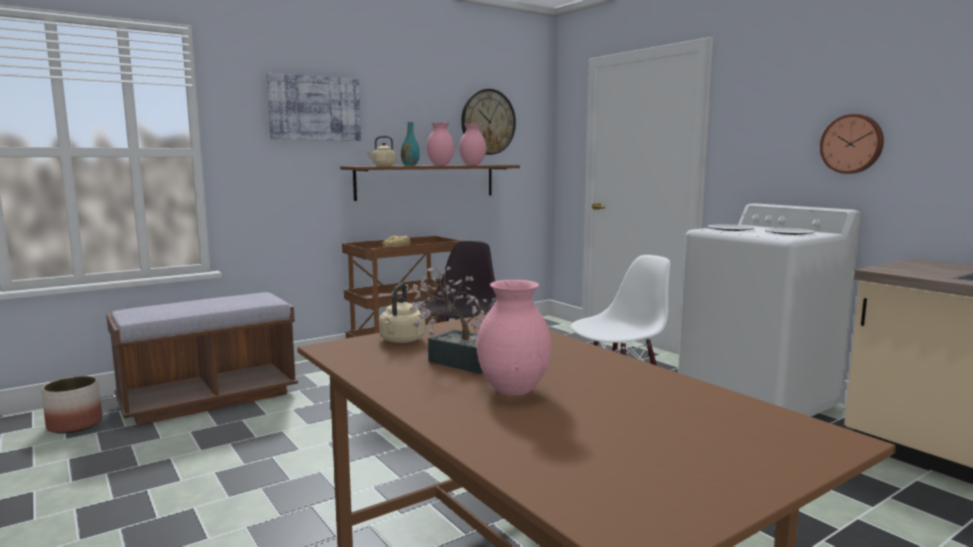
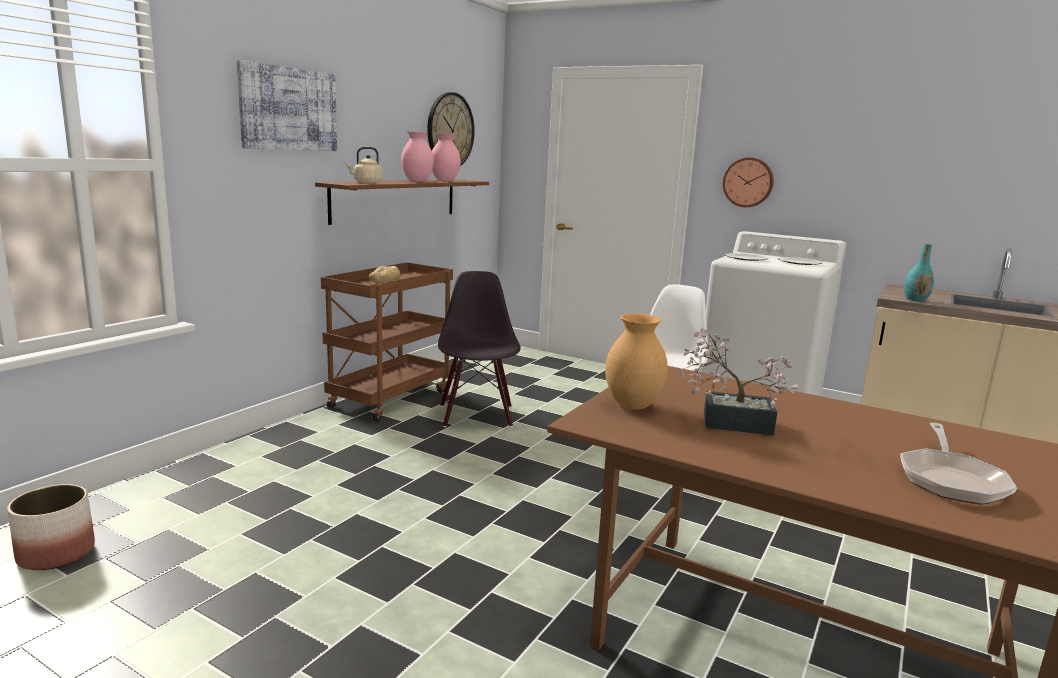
camera: 25 degrees left, 5 degrees up
brown bench [106,292,298,426] -> none
beige kettle [379,283,426,343] -> brown vase [605,314,668,409]
turquoise vase [401,122,420,166] -> turquoise vase moved to [904,244,934,302]
pink vase [477,280,551,396] -> none
wall clock [820,114,884,174] -> wall clock moved to [723,157,774,207]
none -> frying pan [900,423,1017,505]

